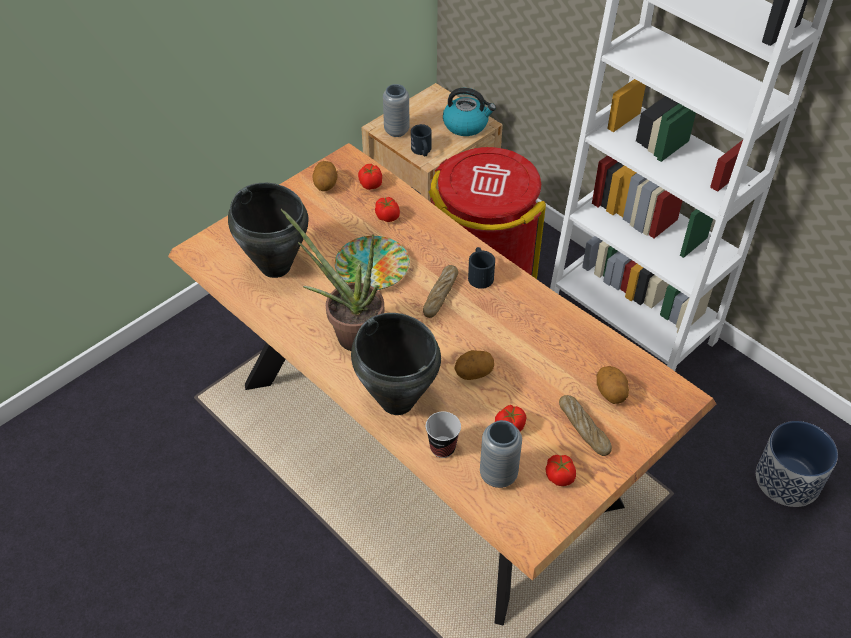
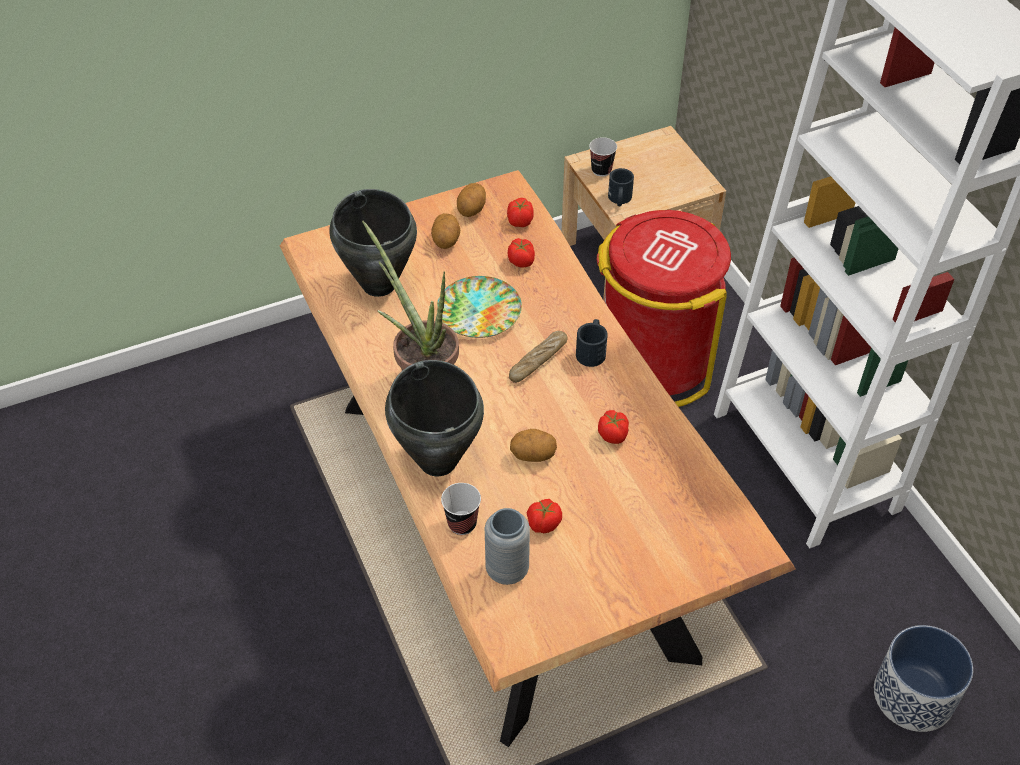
camera: 20 degrees right, 0 degrees up
grey vase [383,84,410,137] -> cup [589,137,617,177]
kettle [443,88,496,136] -> none
tomato [546,455,576,486] -> tomato moved to [598,410,629,444]
bread [559,395,612,456] -> none
potato [597,366,629,404] -> potato moved to [431,213,460,249]

